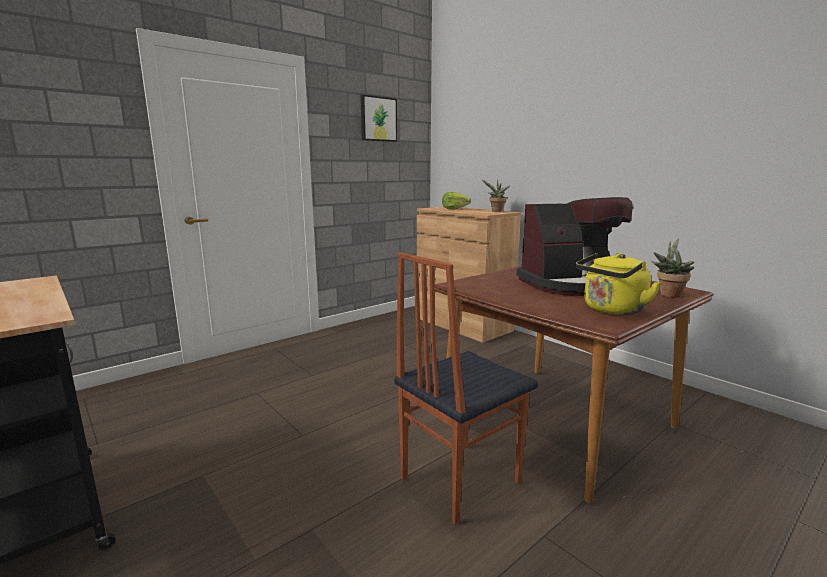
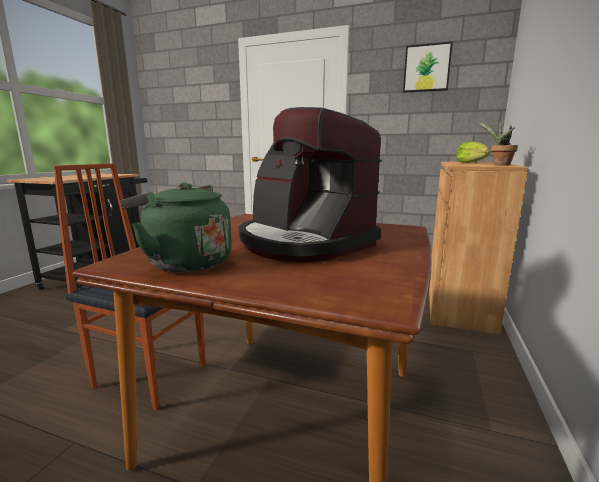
camera: 60 degrees right, 0 degrees up
yellow kettle [576,253,661,315] -> green kettle [121,183,232,272]
potted plant [651,238,694,298] -> none

